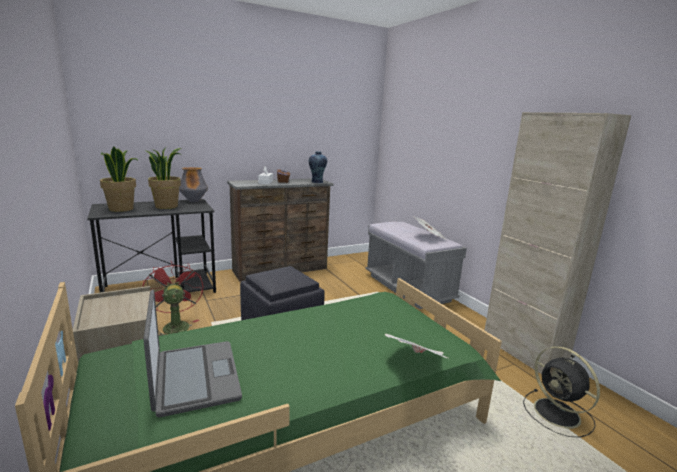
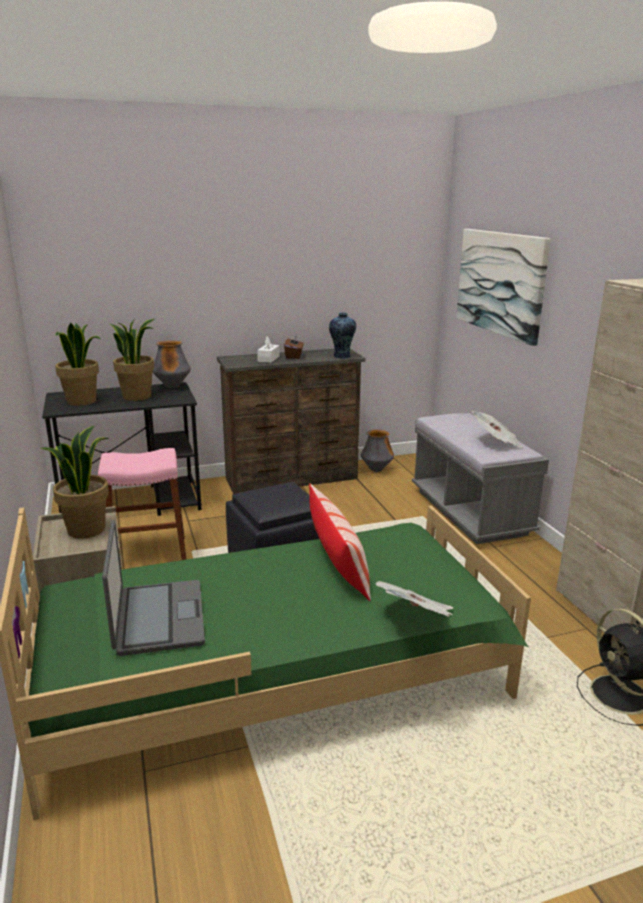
camera: 10 degrees right, 5 degrees up
red fan [142,262,203,336] -> pink stool [98,448,186,560]
none -> potted plant [40,426,109,539]
none -> pillow [309,483,371,601]
none -> vase [361,429,394,472]
none -> picture [456,229,551,346]

